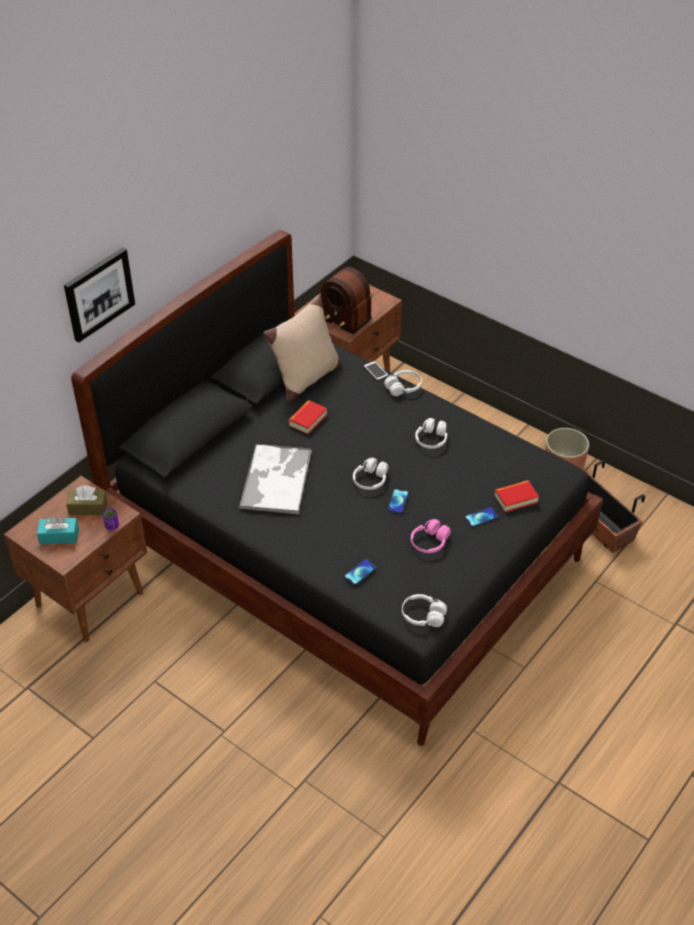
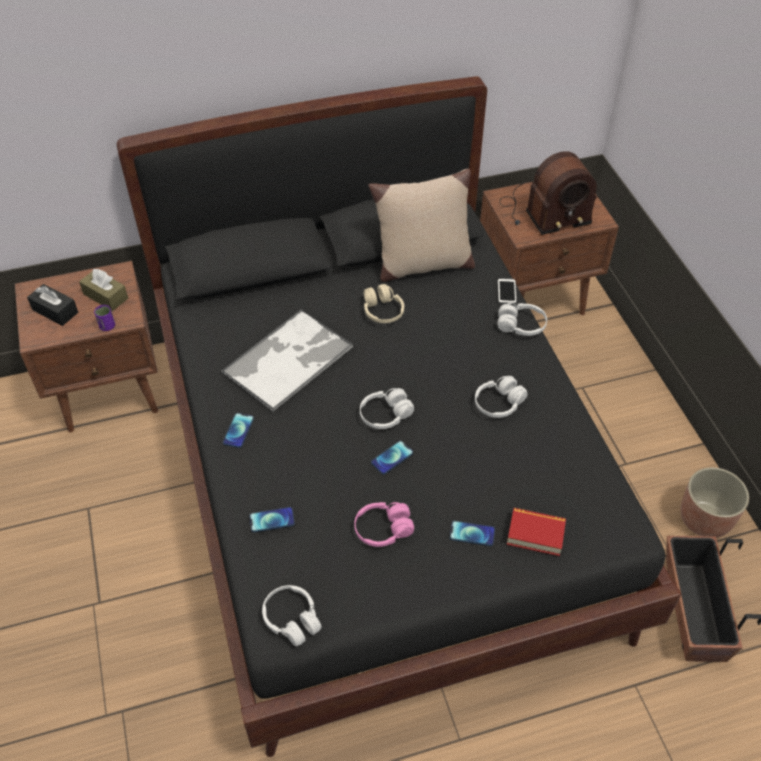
camera: 35 degrees right, 5 degrees up
turquoise tissue box [37,516,79,544] -> black tissue box [27,284,78,326]
picture [64,248,135,342] -> none
book [288,400,327,435] -> beige headphones [364,284,404,323]
radio [320,267,372,334] -> radio turned 90 degrees counterclockwise [499,151,597,235]
none -> phone [223,413,254,448]

